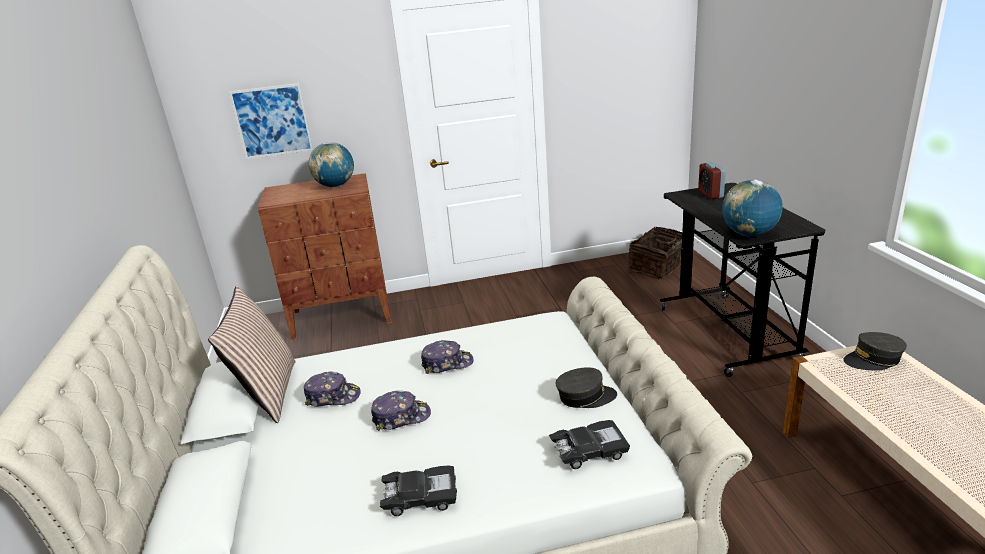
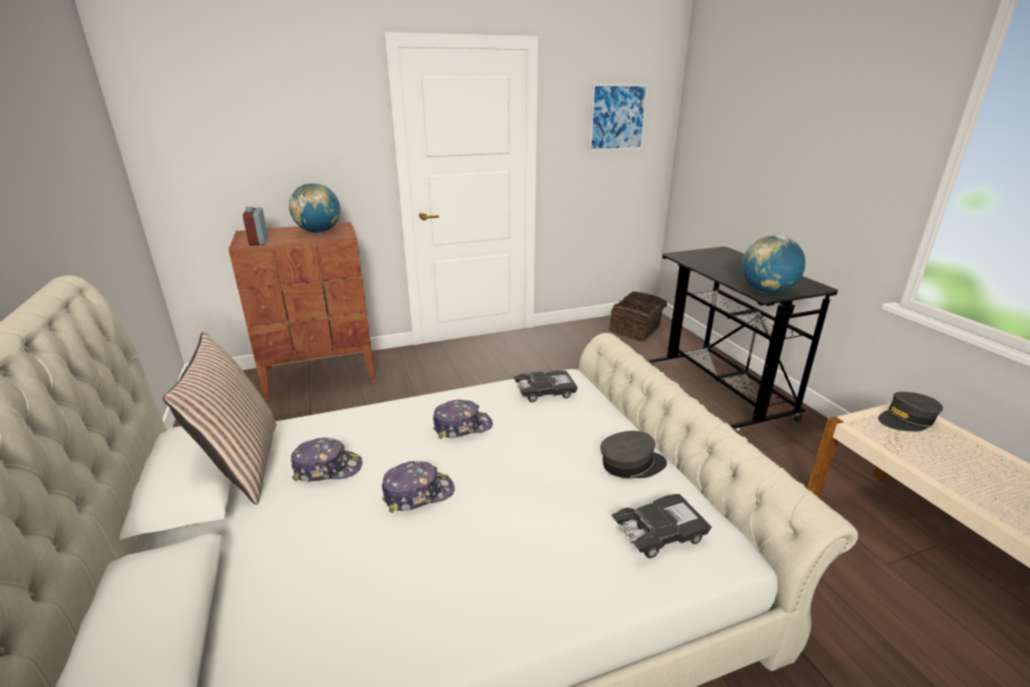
camera: 10 degrees left, 0 degrees up
picture [229,83,313,159] -> picture moved to [589,84,648,151]
black toy car [380,466,457,516] -> black toy car moved to [513,370,578,402]
alarm clock [698,162,726,199] -> alarm clock moved to [243,207,268,246]

